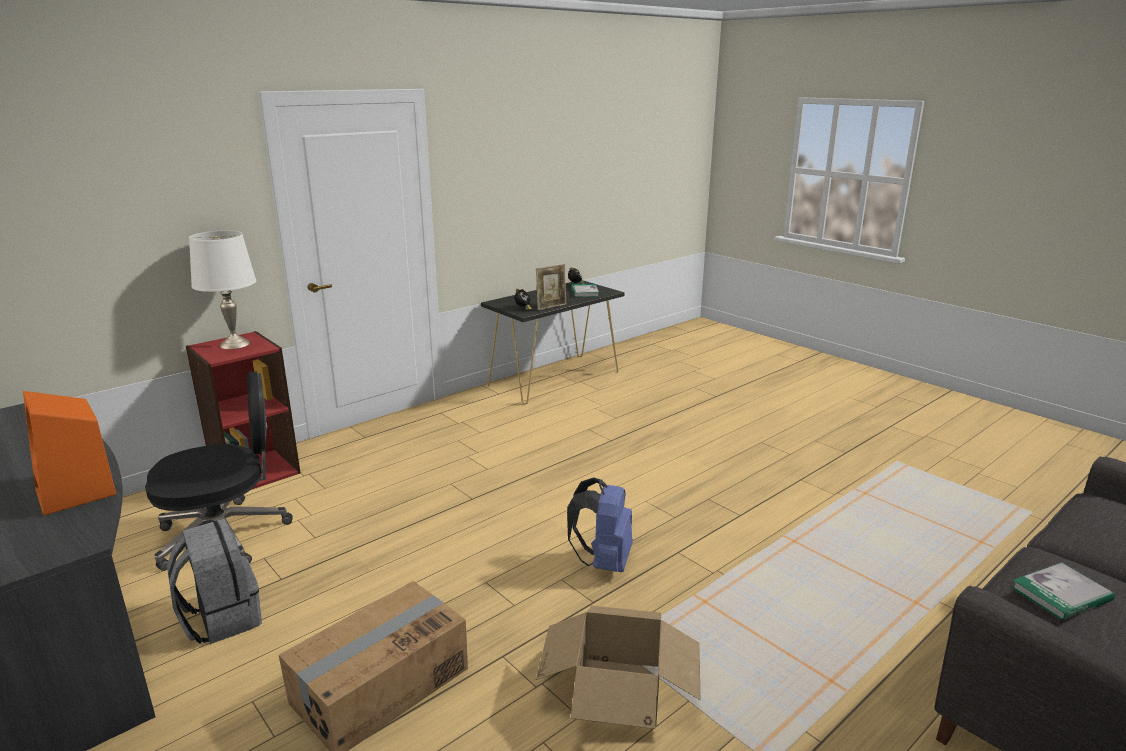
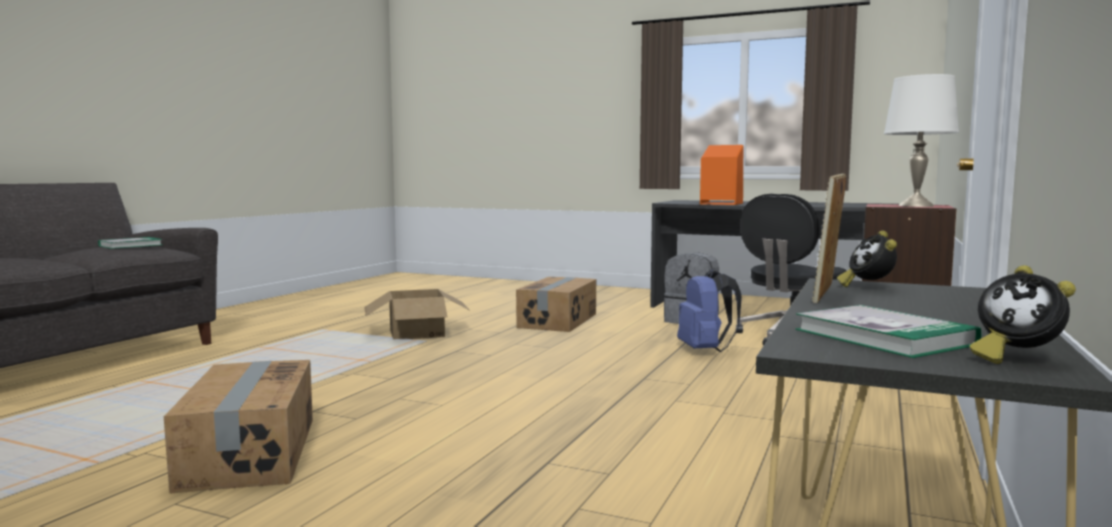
camera: 155 degrees right, 15 degrees down
blue backpack [567,477,633,572] -> blue backpack moved to [677,269,742,352]
none -> cardboard box [164,360,313,494]

